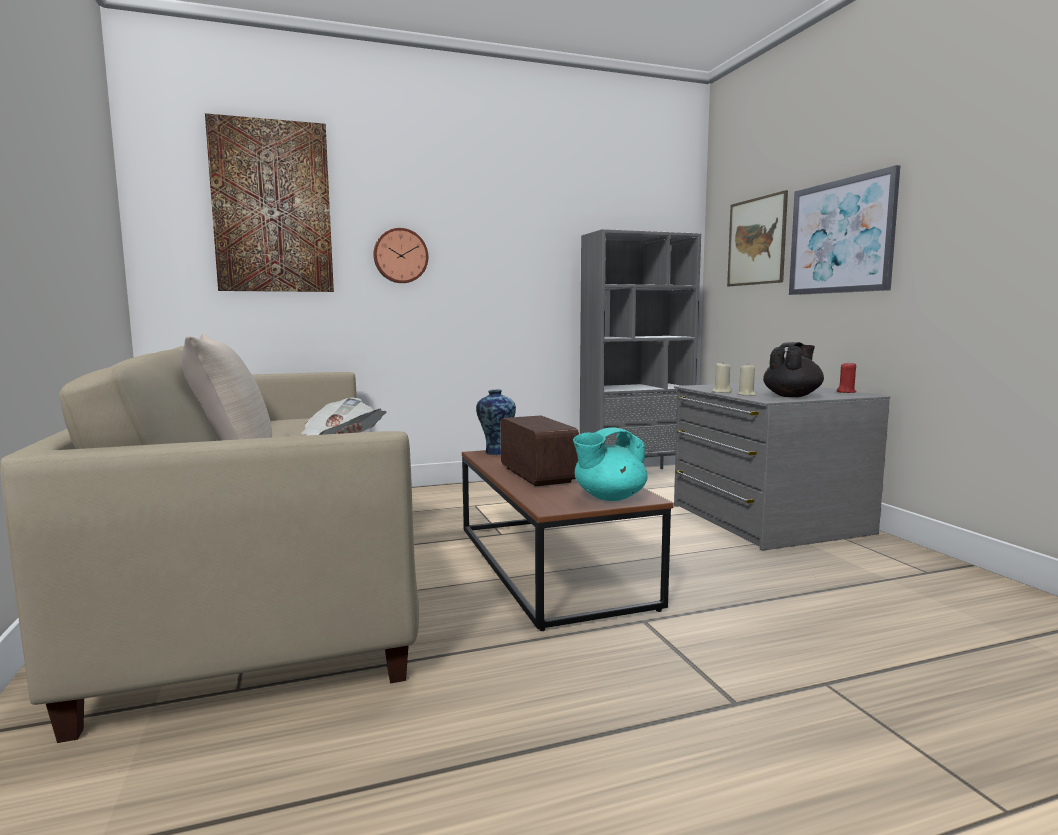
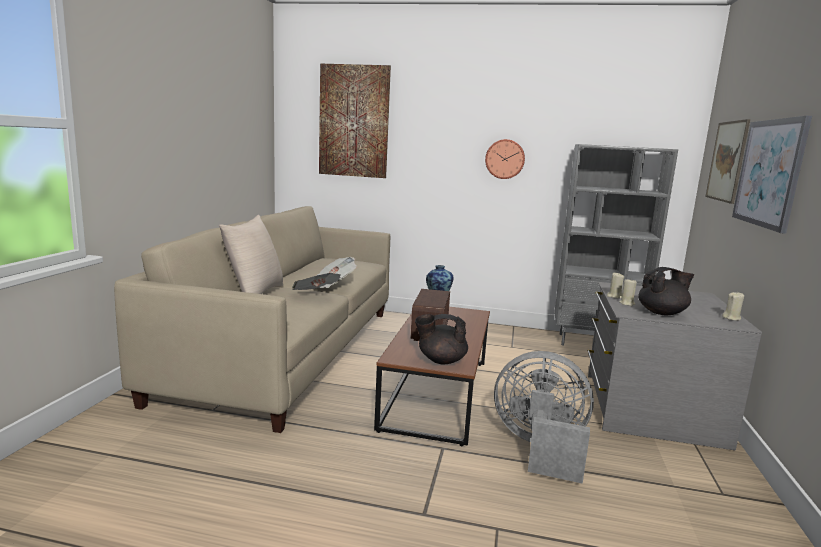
camera: 30 degrees right, 5 degrees up
wall clock [373,228,428,283] -> wall clock moved to [485,139,525,179]
turquoise teapot [573,427,648,501] -> black teapot [415,314,468,365]
red candle [837,361,856,393] -> beige candle [722,292,744,321]
none -> grey fan [494,351,594,484]

